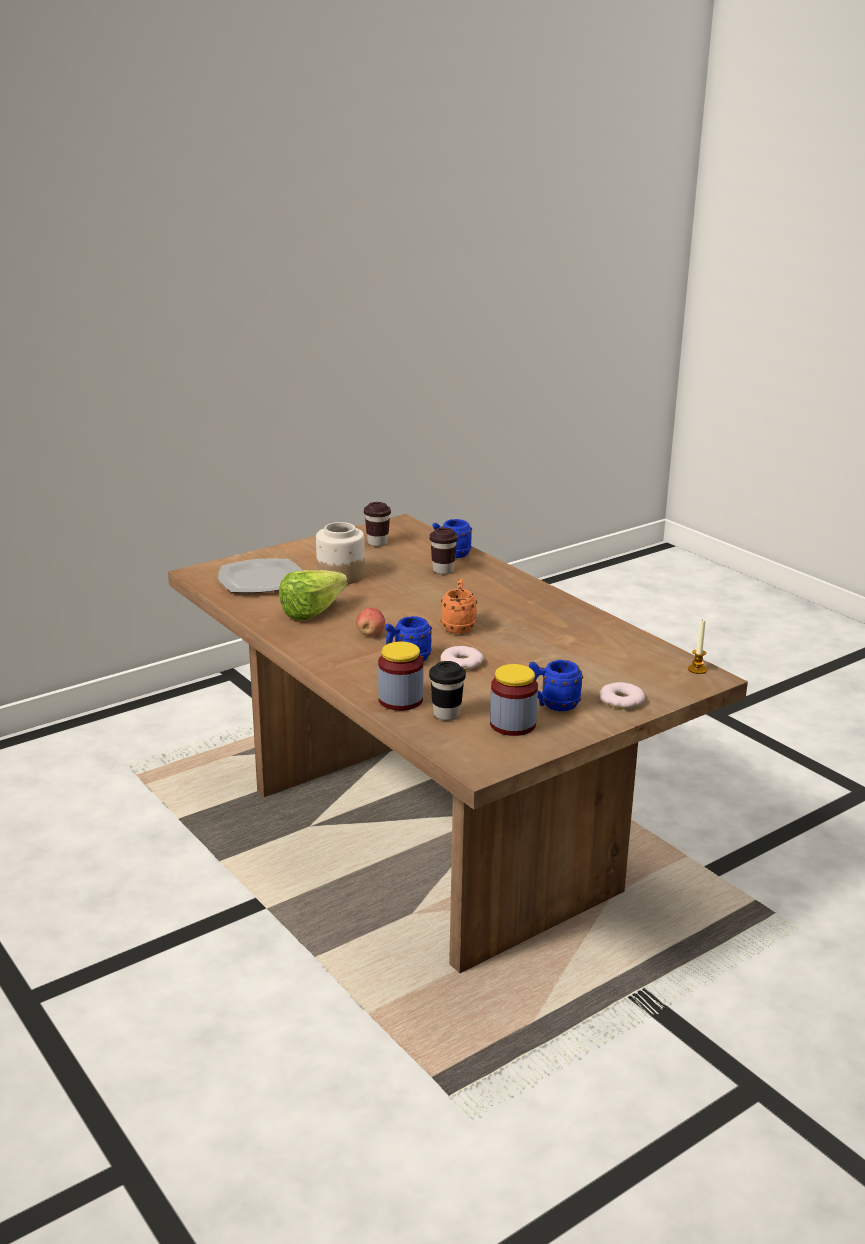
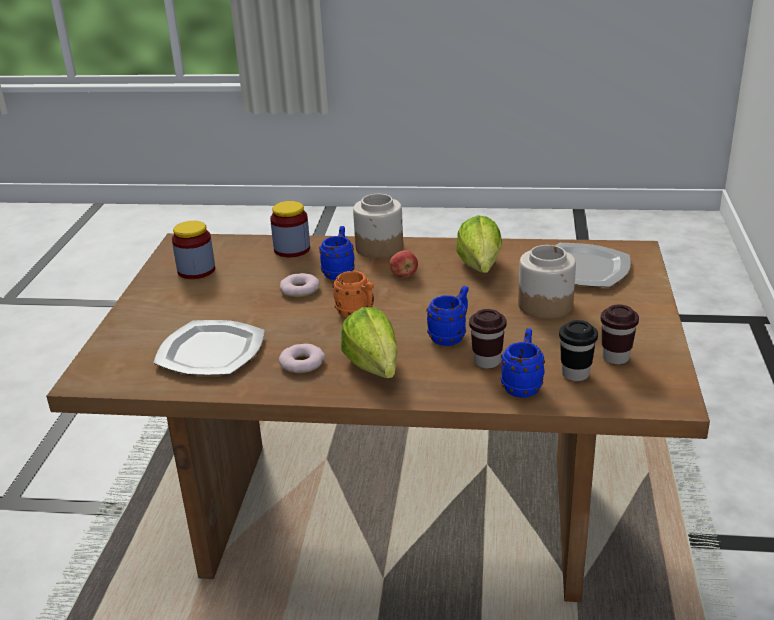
camera: 135 degrees right, 5 degrees up
black cup [429,661,466,720] -> black cup moved to [559,320,598,381]
blue mug [529,660,583,711] -> blue mug moved to [426,286,469,346]
donut [599,682,645,709] -> donut moved to [279,344,325,373]
candle [688,620,707,674] -> none
none -> plate [153,320,265,375]
none -> lettuce [340,307,398,378]
none -> jar [353,194,403,258]

